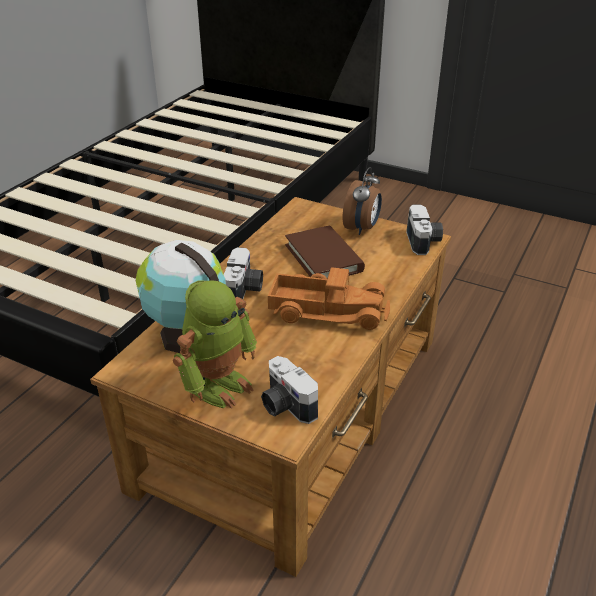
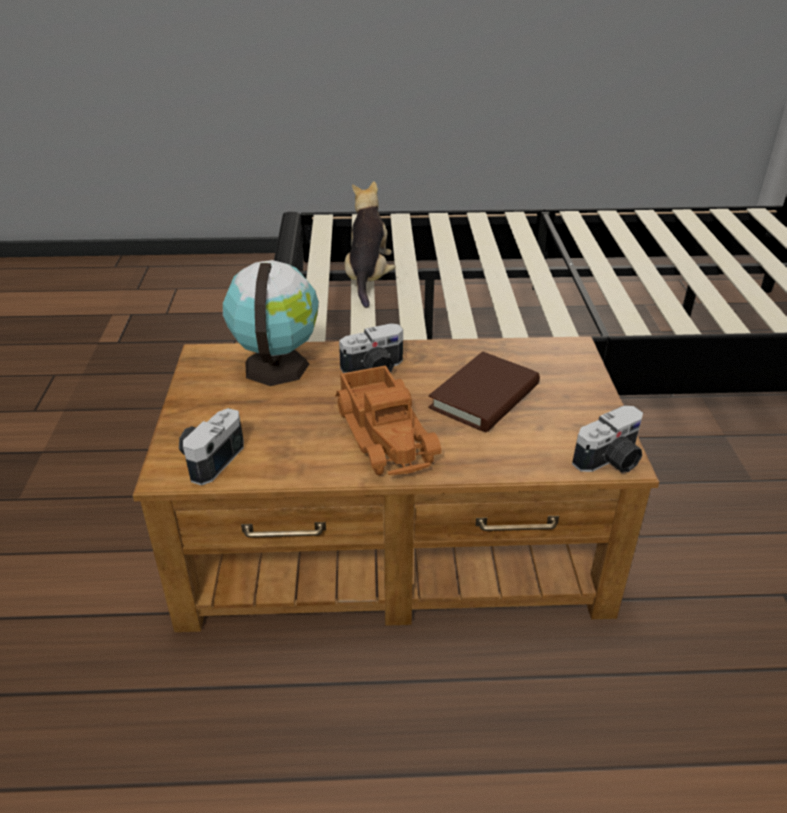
camera: 60 degrees right, 0 degrees up
toy robot [173,280,257,409] -> none
alarm clock [343,167,382,235] -> none
none -> plush toy [345,181,396,308]

